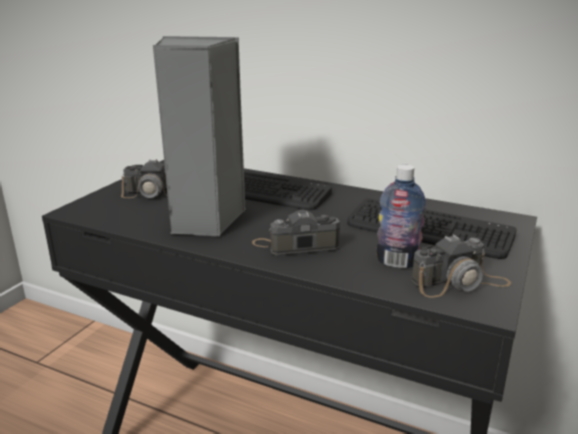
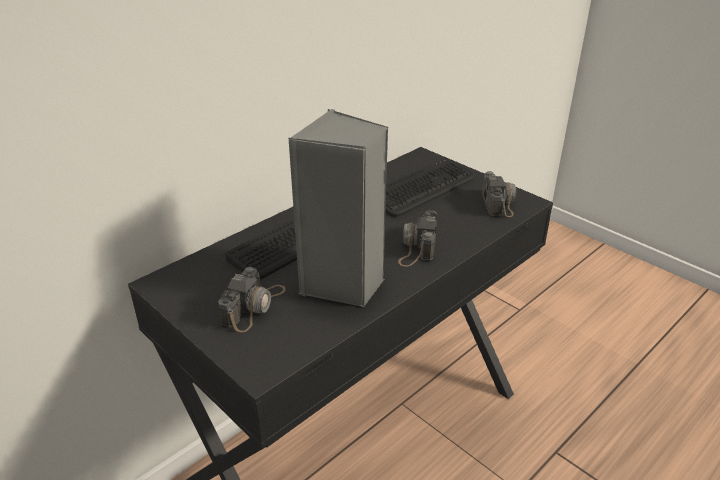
camera: 70 degrees left, 10 degrees up
bottle [376,164,426,268] -> none

